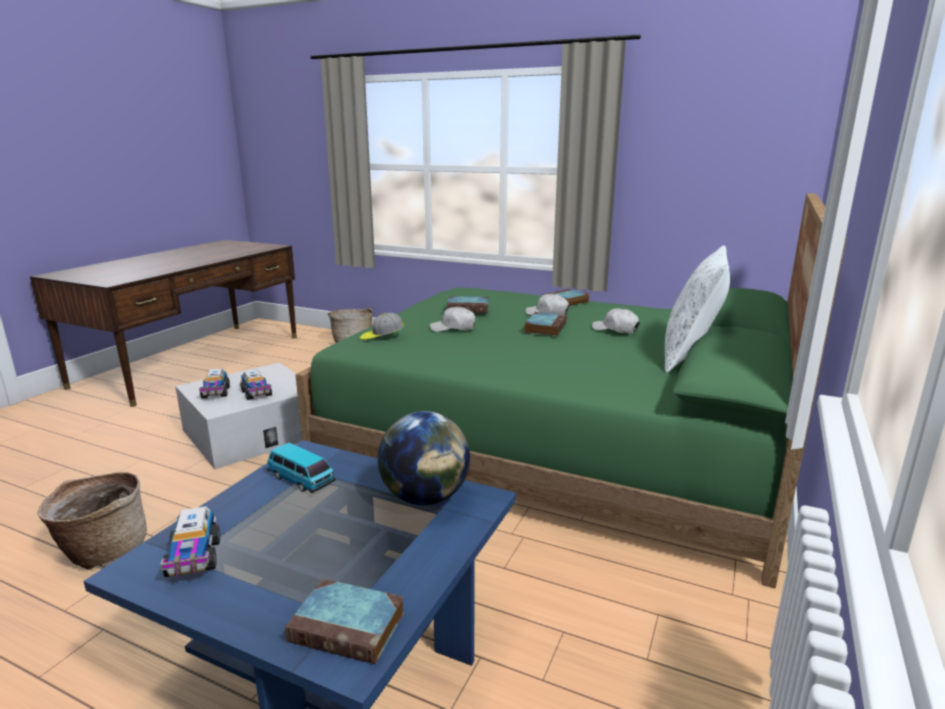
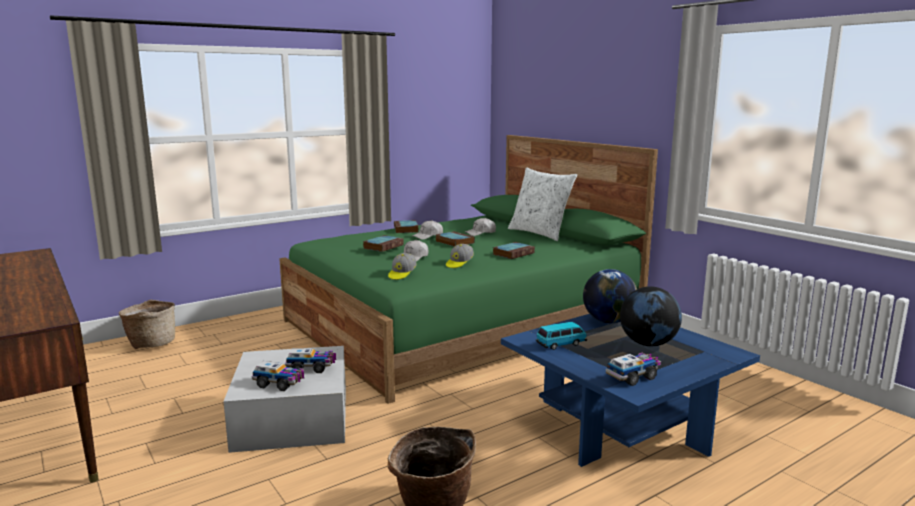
camera: 60 degrees left, 5 degrees down
toy truck [160,506,220,578] -> toy truck turned 45 degrees counterclockwise [606,353,661,386]
book [285,579,405,664] -> book moved to [493,242,535,259]
none -> cap [446,244,474,268]
none -> globe [620,286,682,346]

